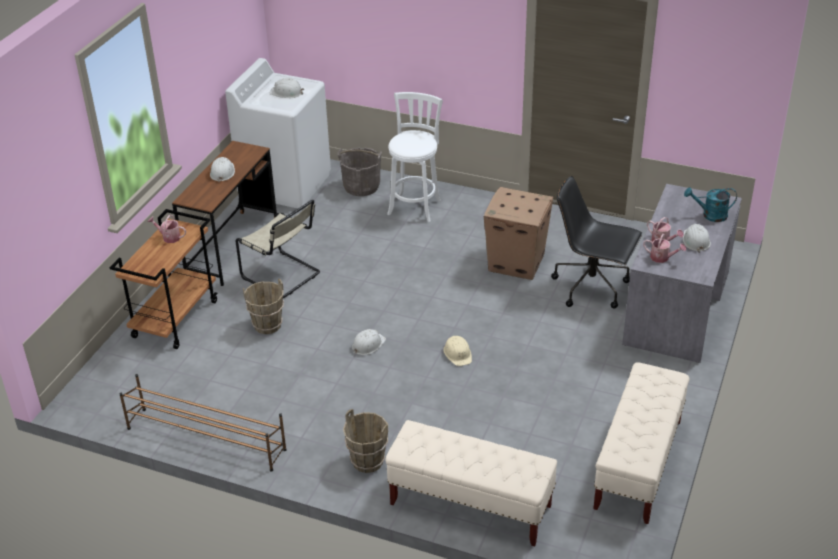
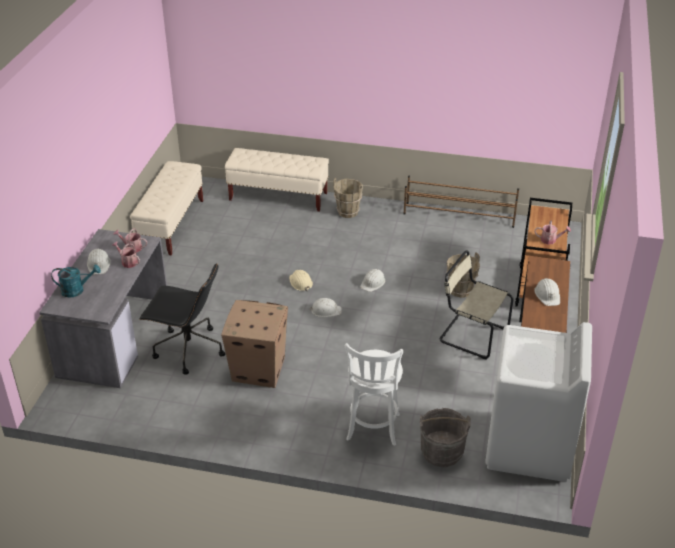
camera: 170 degrees right, 0 degrees up
white hard hat [269,78,304,98] -> white hard hat moved to [310,298,342,317]

